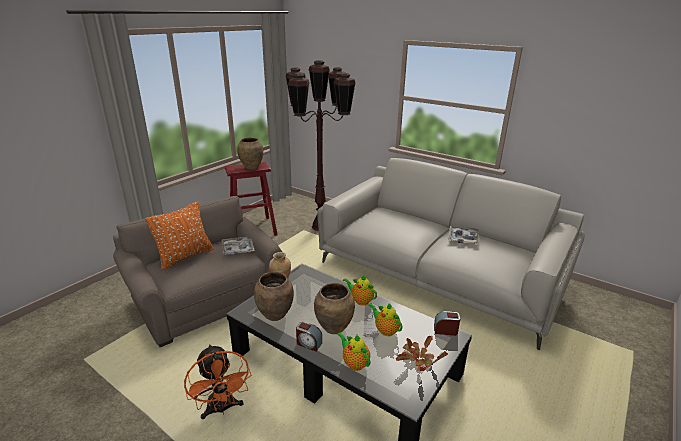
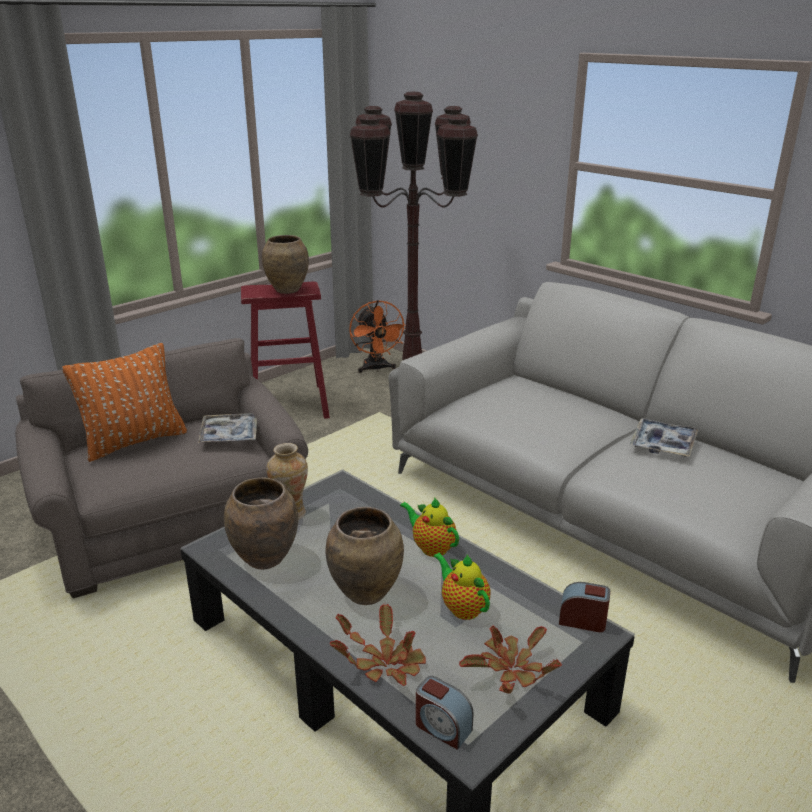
camera: 10 degrees right, 0 degrees up
orange fan [184,344,251,419] -> orange fan moved to [349,300,406,373]
alarm clock [296,321,322,352] -> alarm clock moved to [416,676,474,750]
teapot [337,332,370,371] -> potted plant [330,603,426,686]

